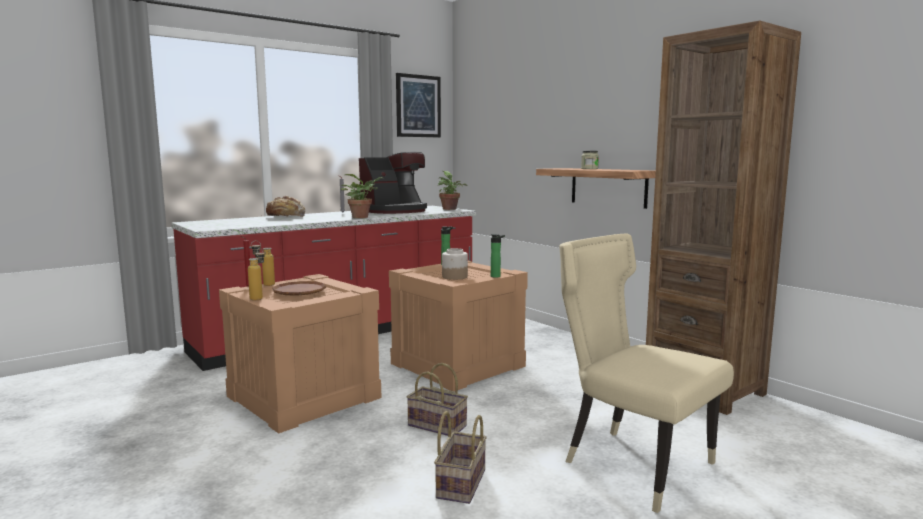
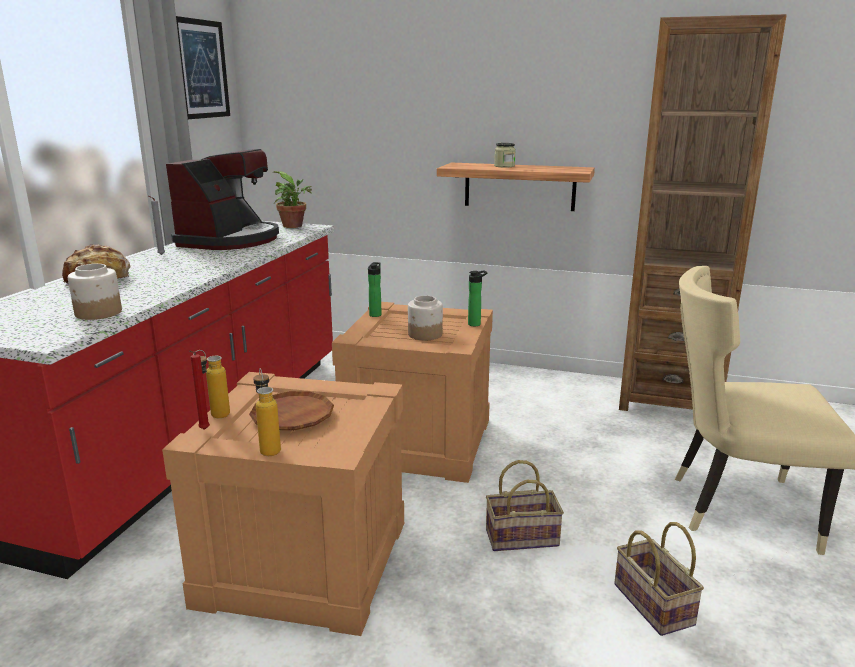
camera: 35 degrees left, 10 degrees up
potted plant [341,174,383,218] -> none
none -> jar [68,264,122,320]

